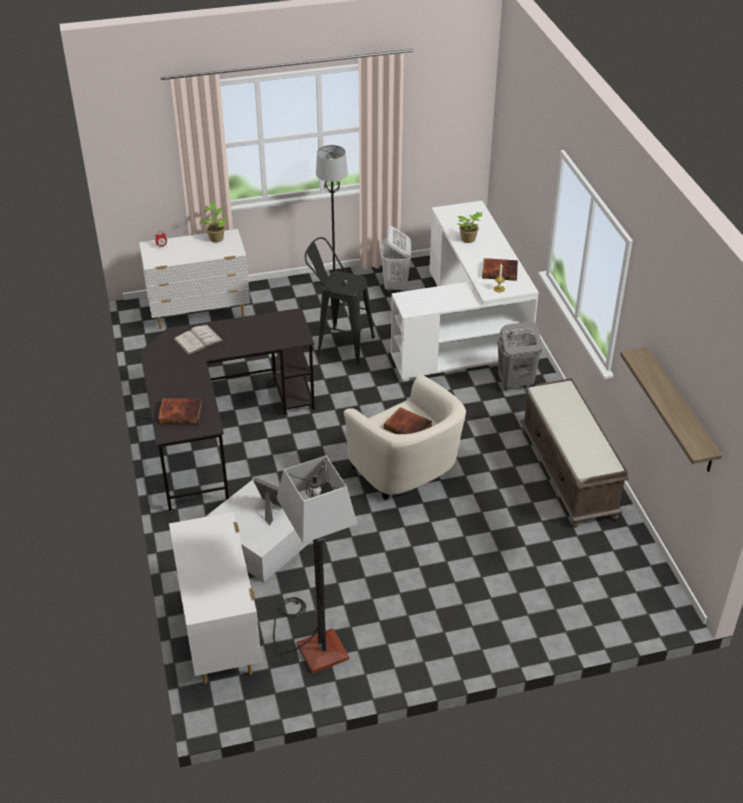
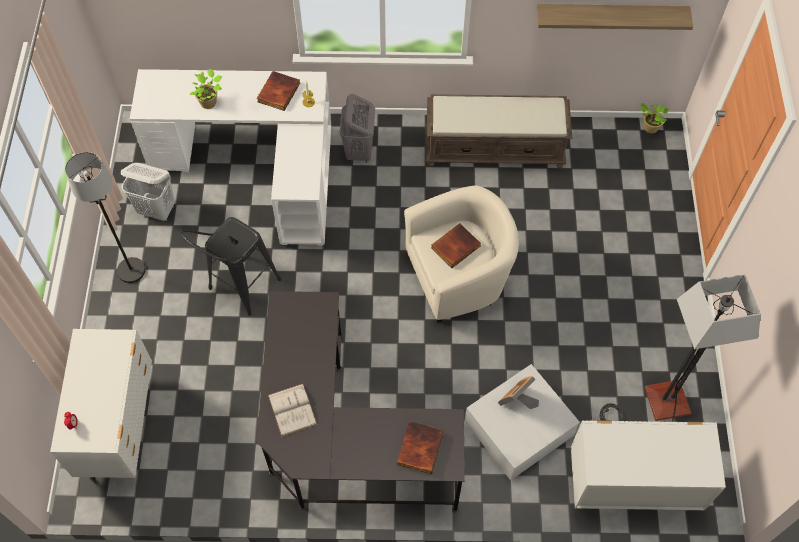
camera: 75 degrees left, 20 degrees up
potted plant [200,202,228,243] -> potted plant moved to [640,103,669,133]

